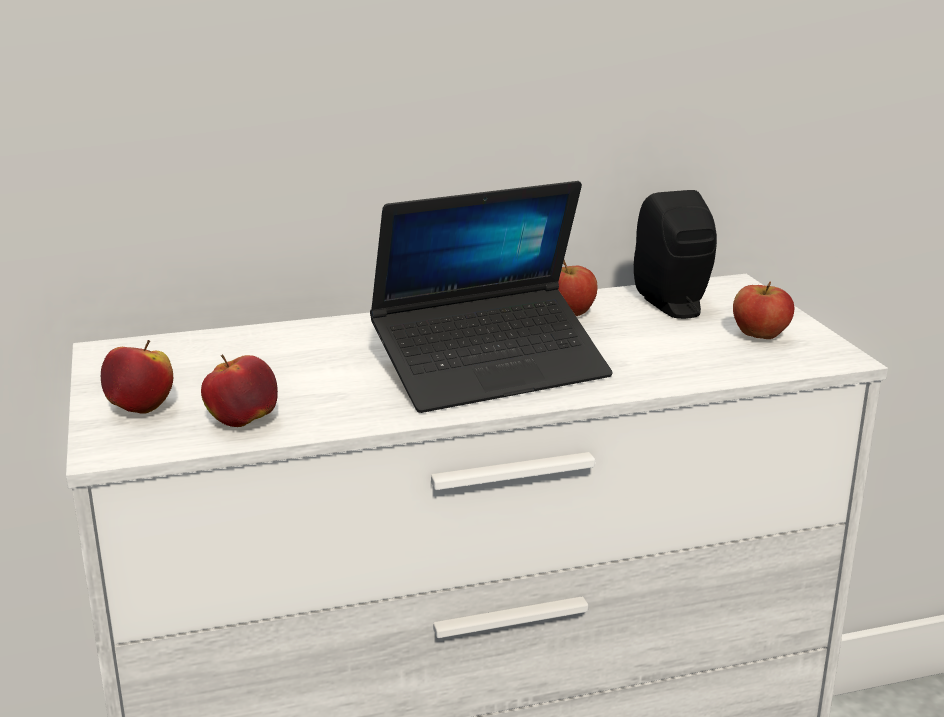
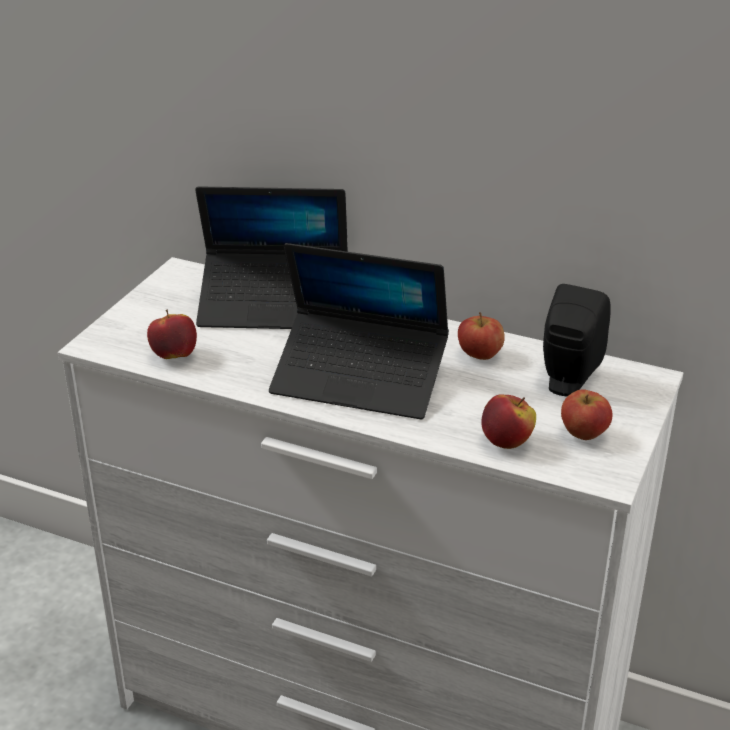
camera: 40 degrees right, 10 degrees up
apple [101,340,173,414] -> apple moved to [481,394,536,449]
none -> laptop [195,186,348,329]

